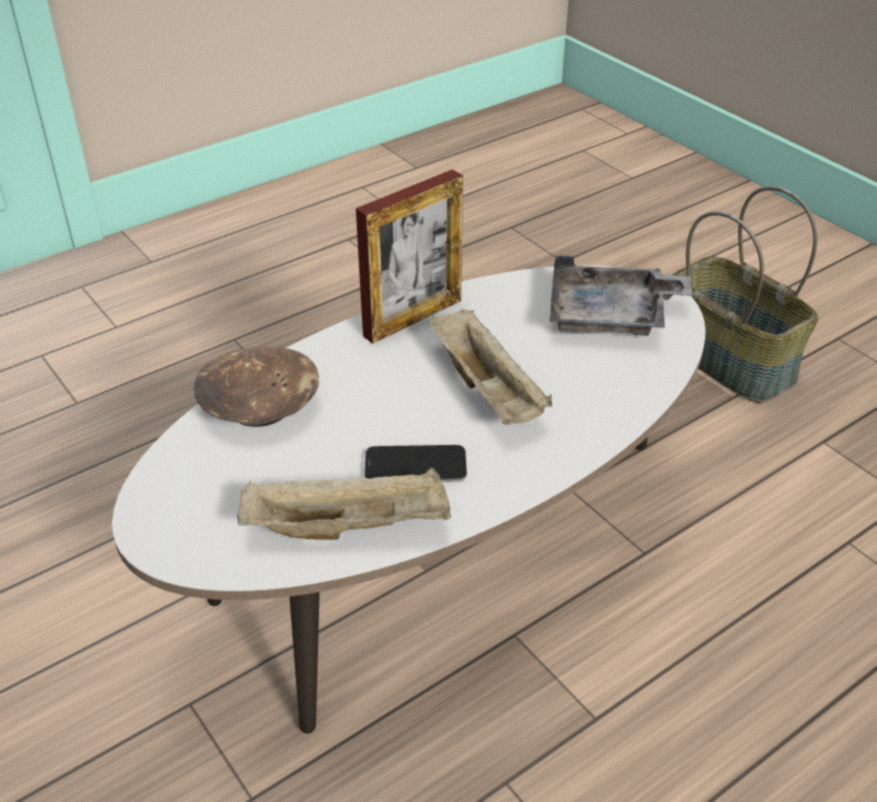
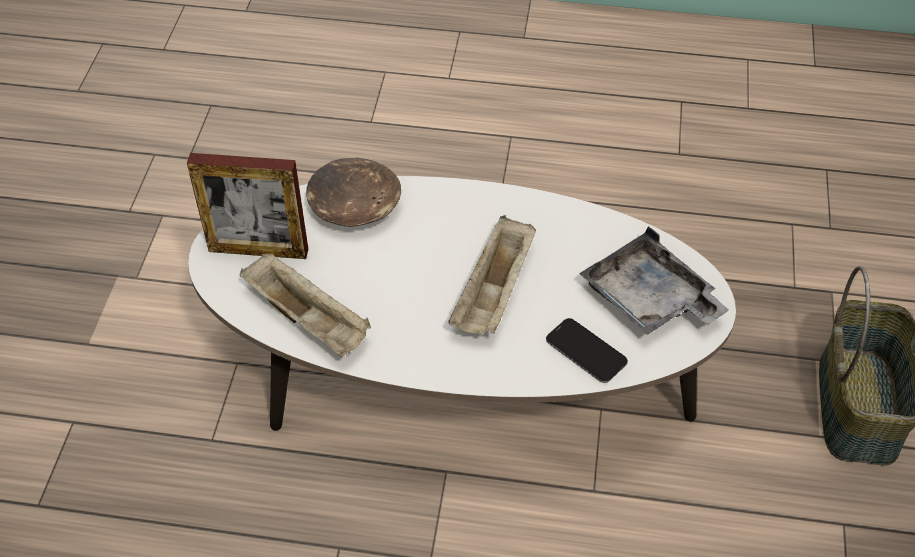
camera: 45 degrees right, 10 degrees up
picture frame [356,169,463,344] -> picture frame moved to [187,153,308,259]
phone [365,445,467,482] -> phone moved to [546,318,628,383]

